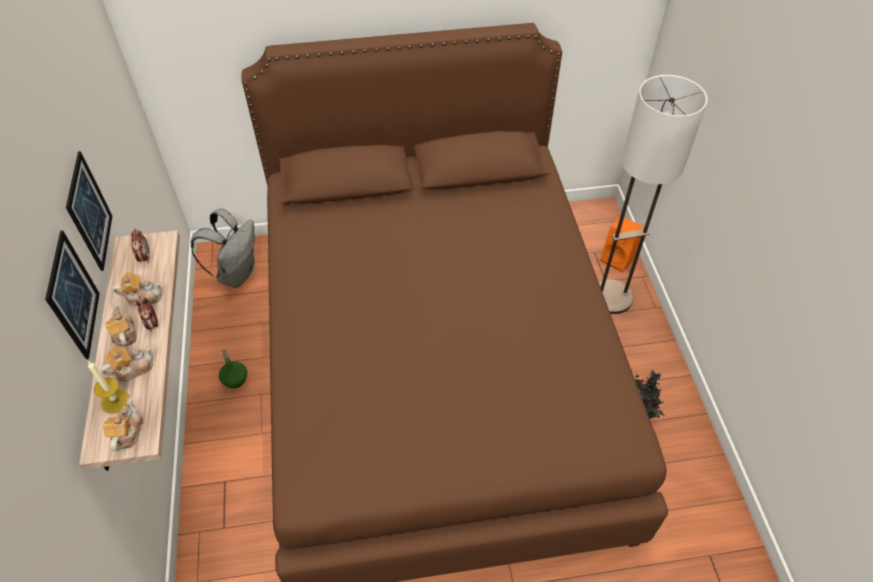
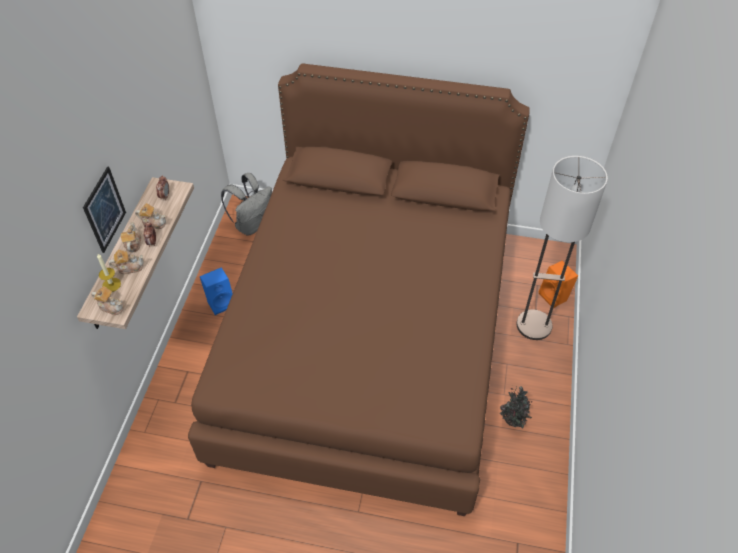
camera: 20 degrees right, 0 degrees up
picture [66,151,112,271] -> none
teapot [103,397,143,451] -> teapot turned 90 degrees clockwise [91,286,124,315]
green bottle [219,348,247,388] -> blue speaker [200,267,233,315]

